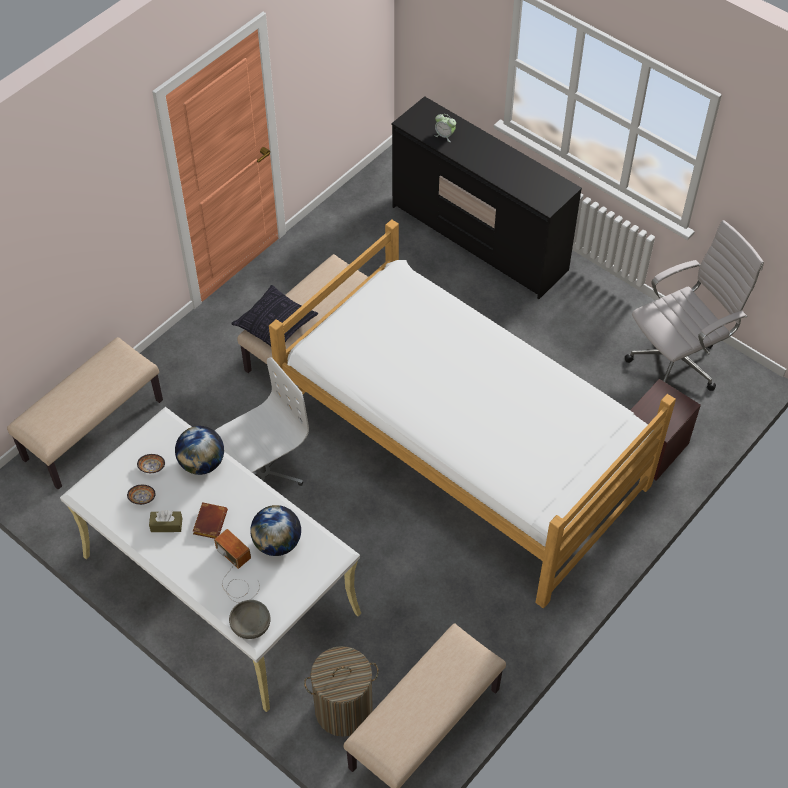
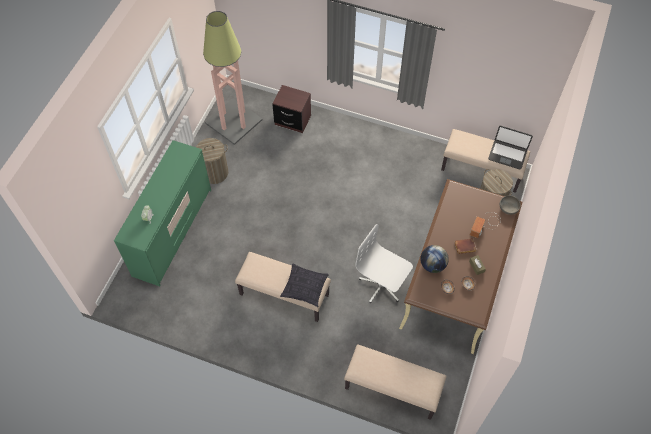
camera: 110 degrees left, 5 degrees up
white desk [60,407,361,712] -> brown desk [399,179,523,354]
globe [250,505,301,556] -> none
bed [269,219,676,608] -> none
black dresser [392,96,582,299] -> green dresser [114,140,211,287]
white office chair [624,220,764,391] -> floor lamp [203,11,262,145]
none -> laundry basket [196,138,228,184]
none -> laptop [488,126,533,169]

